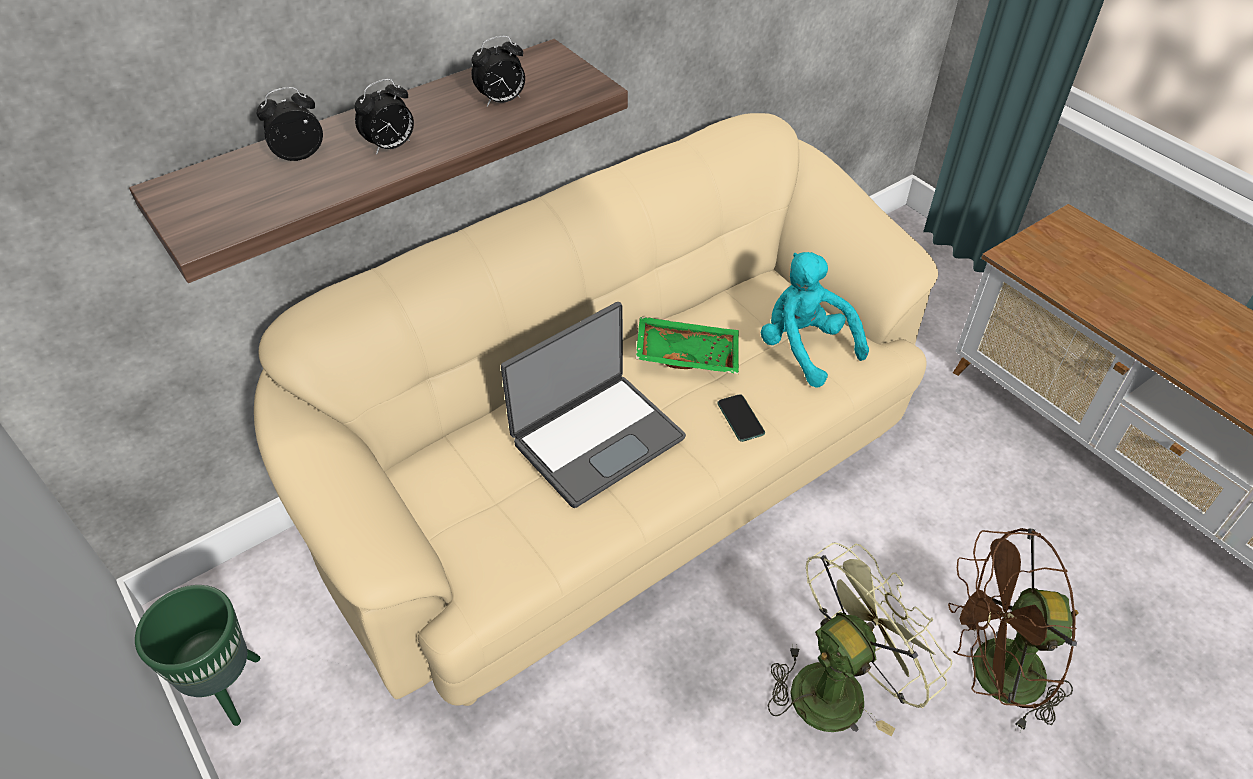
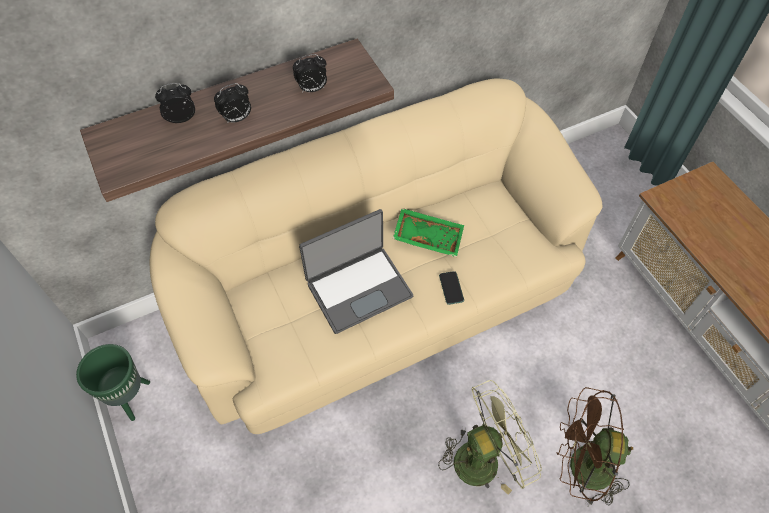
camera: 10 degrees right, 10 degrees up
turquoise plush toy [761,252,869,388] -> none

